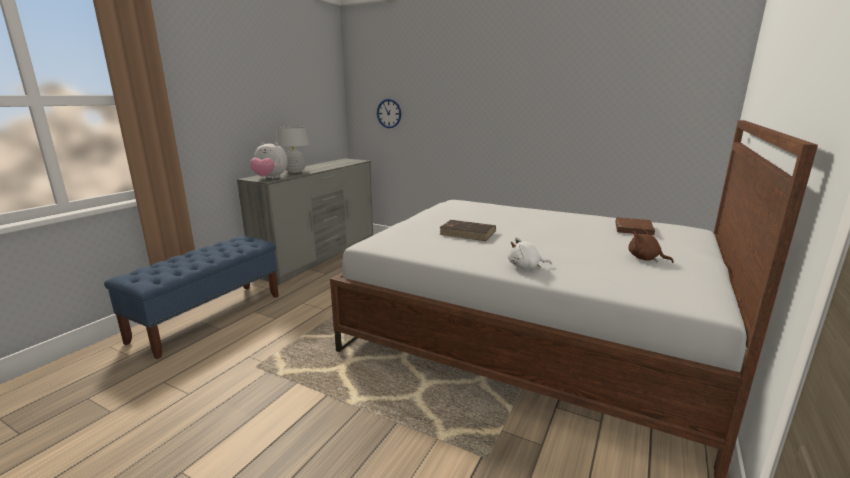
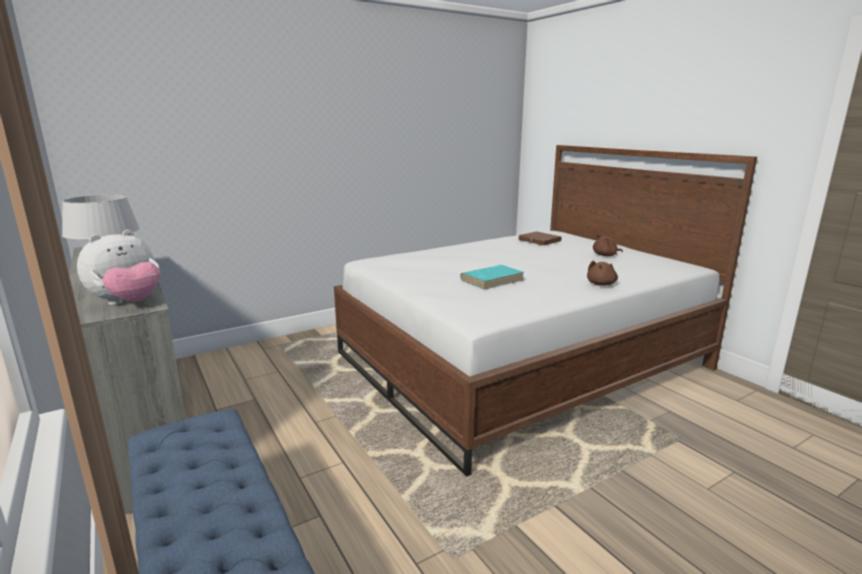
camera: 60 degrees left, 0 degrees up
wall clock [377,99,401,128] -> none
brown book [439,220,496,241] -> turquoise book [460,265,524,290]
white plush toy [508,237,552,269] -> brown plush toy [587,261,618,286]

